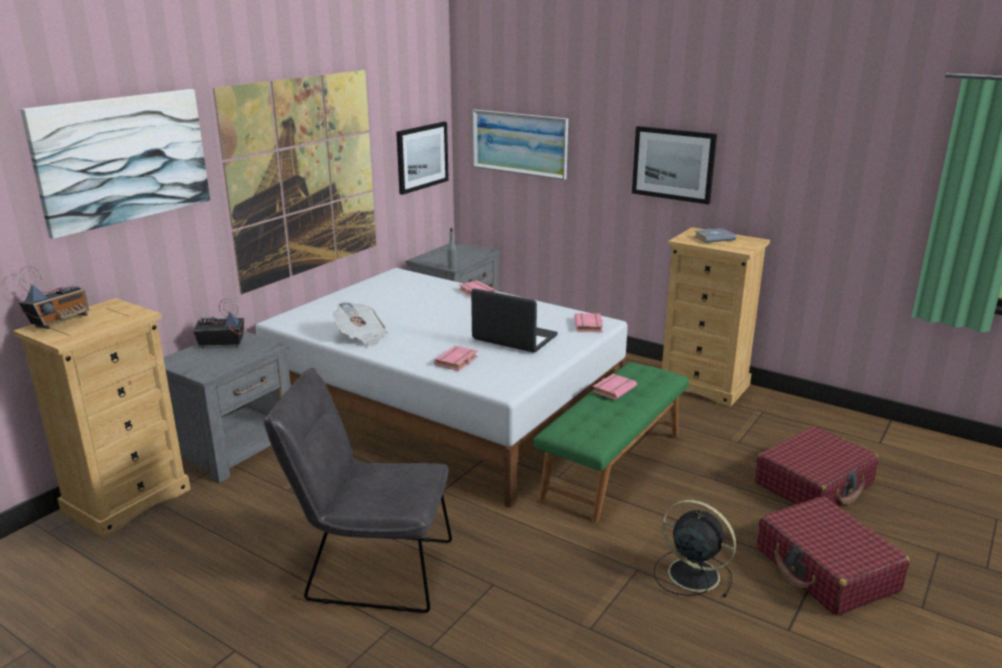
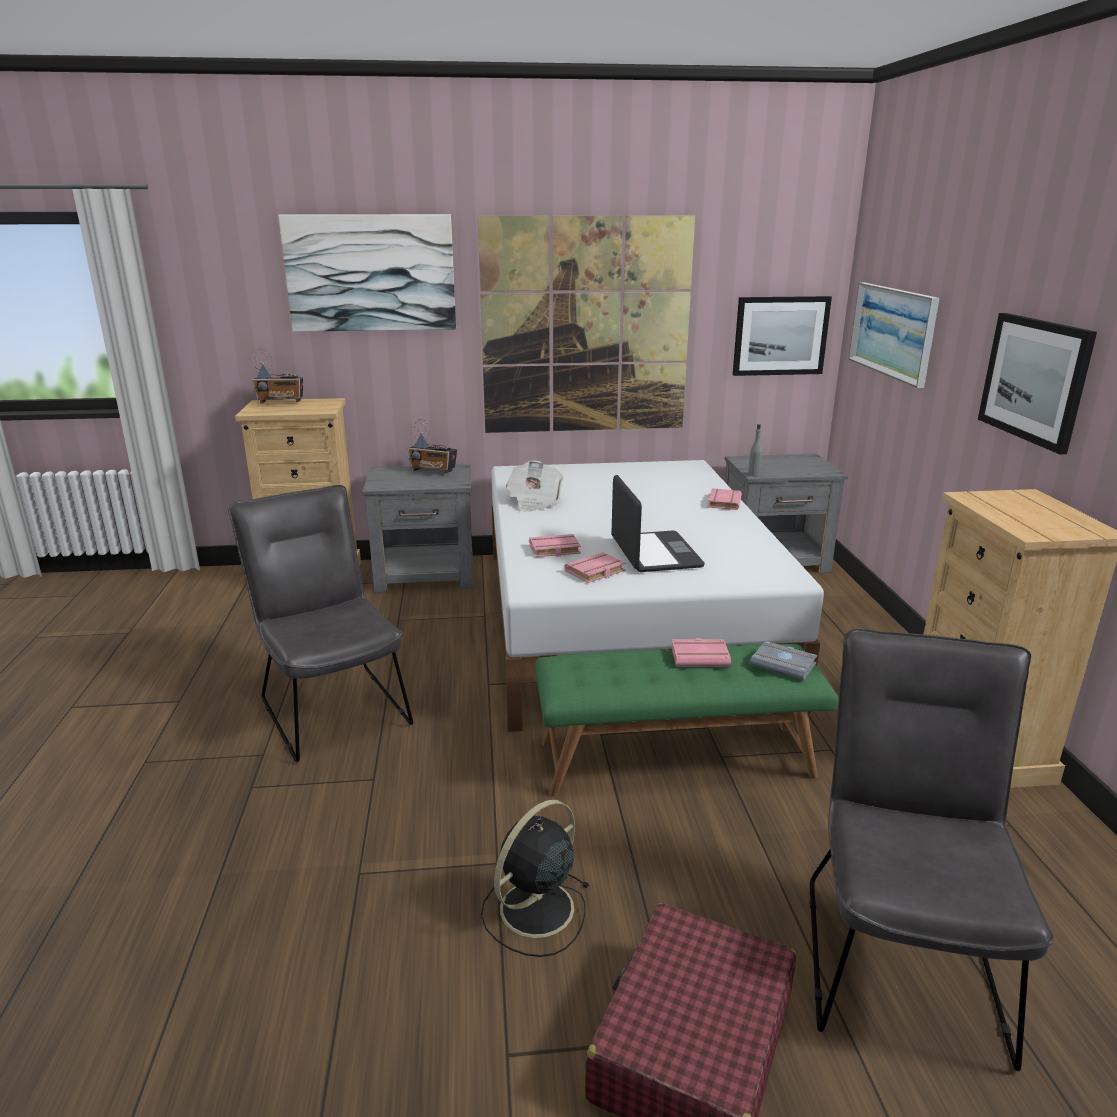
camera: 50 degrees right, 0 degrees up
radio [193,299,245,348] -> radio turned 150 degrees clockwise [408,419,457,474]
pink book [574,313,603,332] -> pink book moved to [565,552,626,583]
black fan [654,500,736,598] -> black fan turned 135 degrees counterclockwise [481,800,590,957]
grey book [694,228,736,243] -> grey book moved to [750,641,817,681]
red suitcase [755,426,878,505] -> grey chair [809,628,1054,1071]

